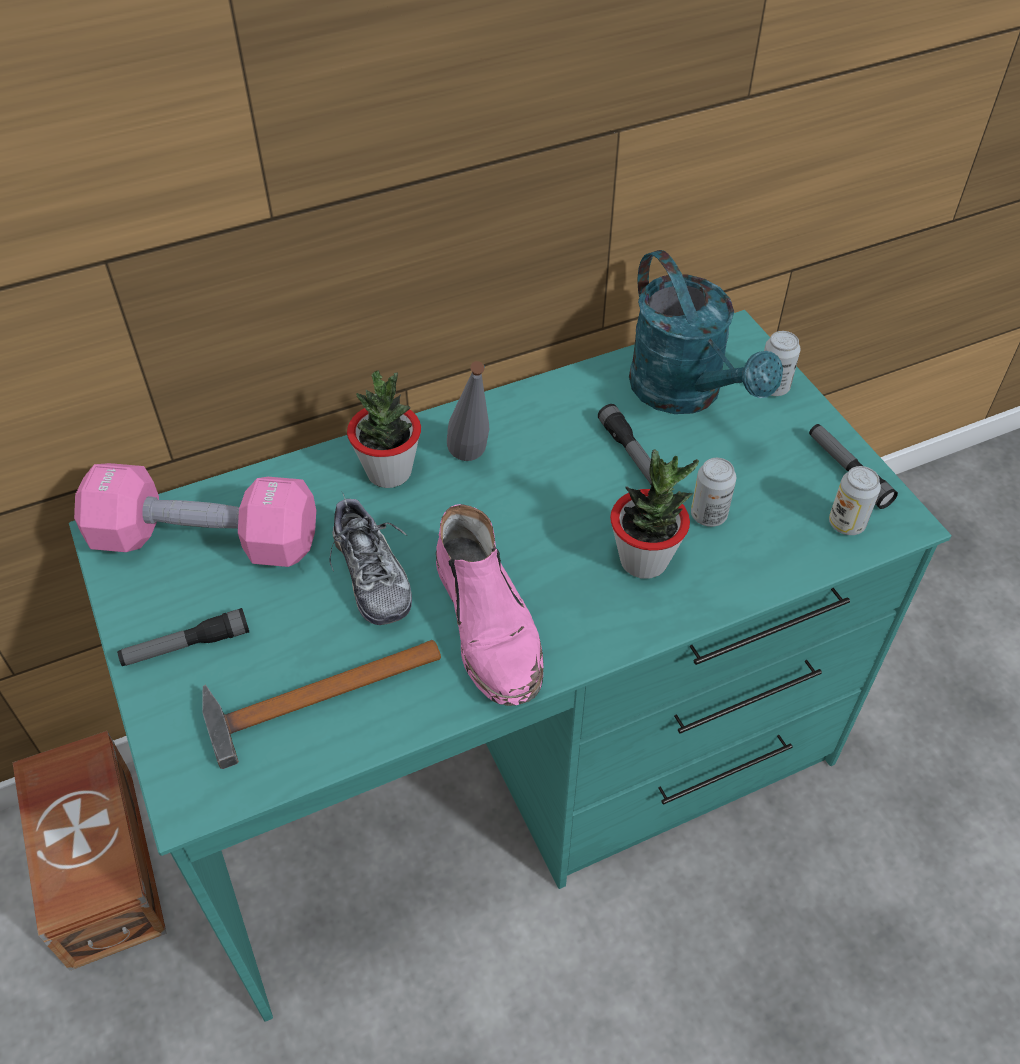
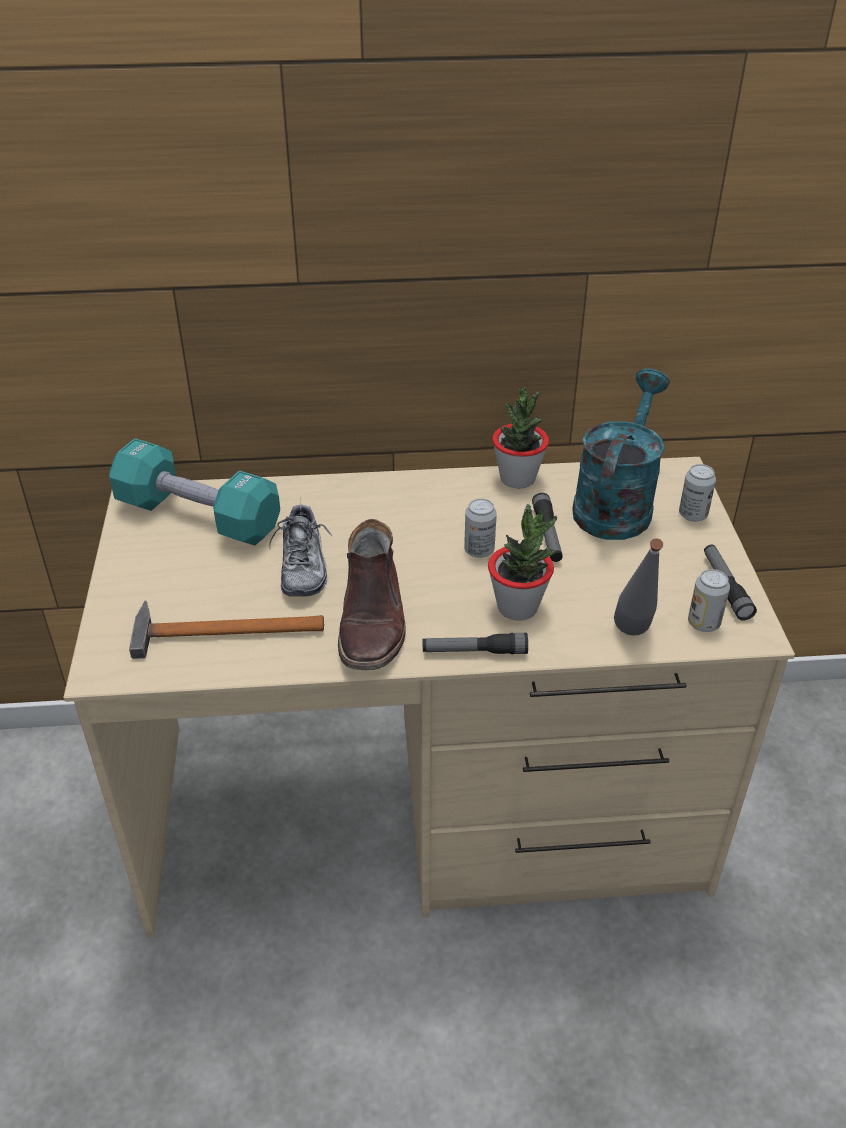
camera: 20 degrees right, 10 degrees down
brown storage box [12,731,167,970] -> none
turquoise desk [69,310,951,1022] -> beige desk [63,457,795,938]
pink dumbbell [74,463,316,567] -> turquoise dumbbell [109,438,280,546]
flashlight [117,608,249,666] -> flashlight moved to [423,633,528,654]
potted plant [347,370,421,488] -> potted plant moved to [492,387,549,488]
pink boot [436,504,544,706] -> brown boot [338,519,406,670]
grey bottle [447,361,489,461] -> grey bottle moved to [614,538,663,636]
turquoise watering can [629,250,783,414] -> turquoise watering can turned 150 degrees counterclockwise [572,369,670,540]
can [691,458,736,527] -> can moved to [464,499,497,558]

